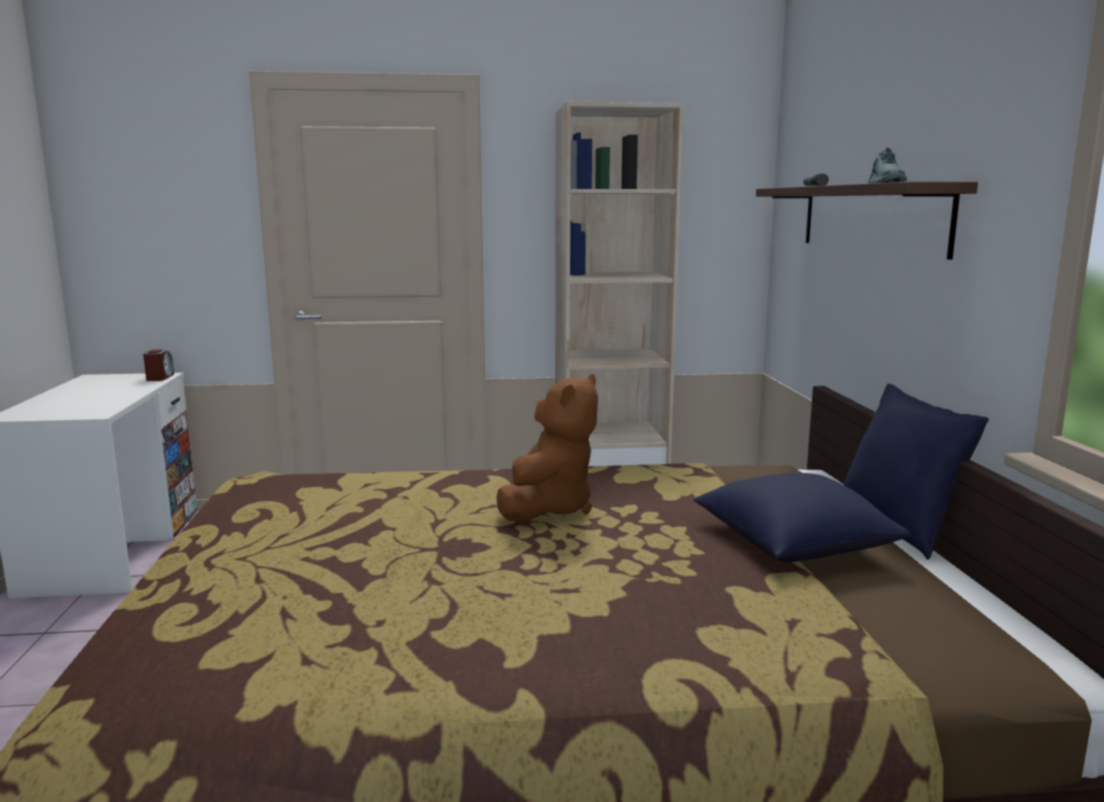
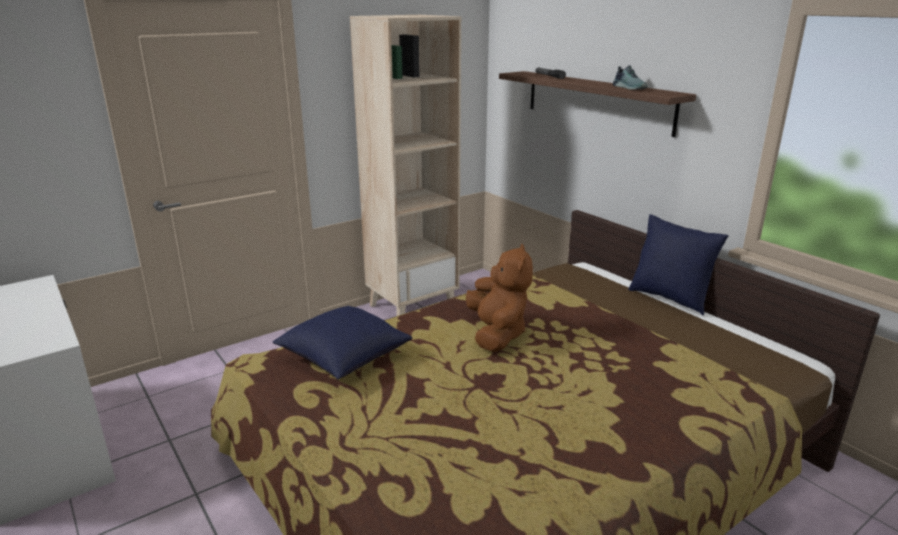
camera: 30 degrees left, 10 degrees up
alarm clock [143,349,174,381] -> none
blue pillow [693,473,911,562] -> blue pillow moved to [273,306,412,380]

